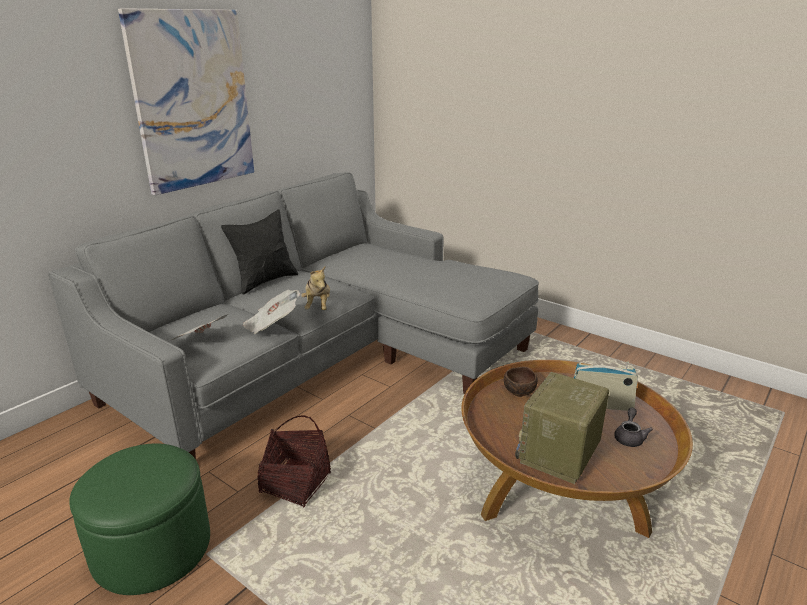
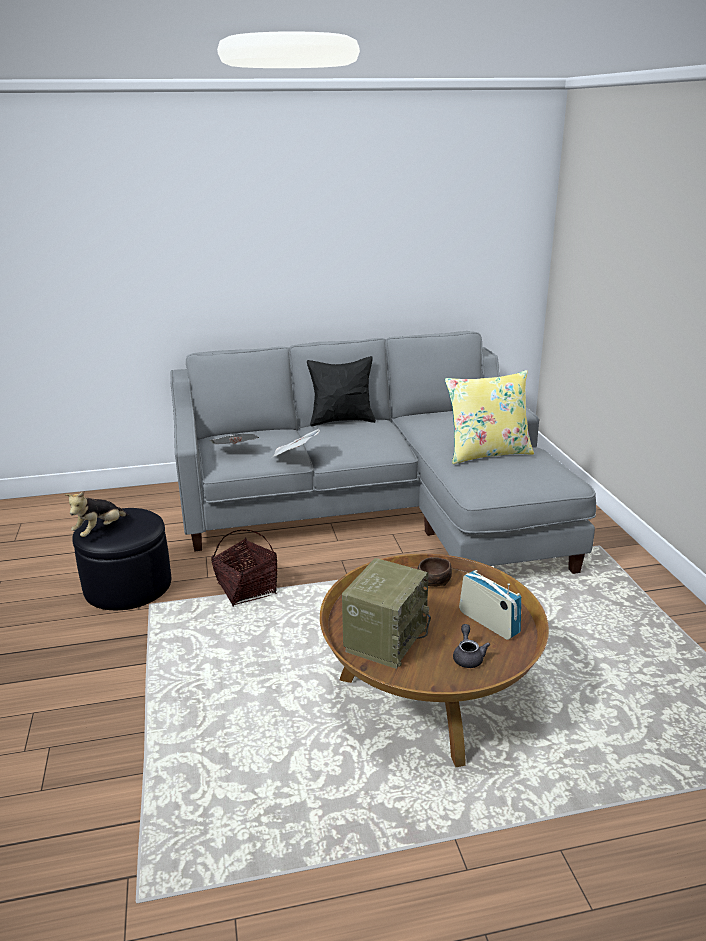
camera: 40 degrees right, 0 degrees up
green ottoman [69,443,210,595] -> black ottoman [72,508,171,610]
picture [118,8,254,195] -> none
plush toy [301,267,330,310] -> plush toy moved to [65,492,128,537]
radio [515,372,609,484] -> radio turned 135 degrees clockwise [342,558,431,669]
grey teapot [614,408,653,447] -> grey teapot turned 60 degrees counterclockwise [453,624,490,668]
none -> yellow pillow [445,370,534,464]

